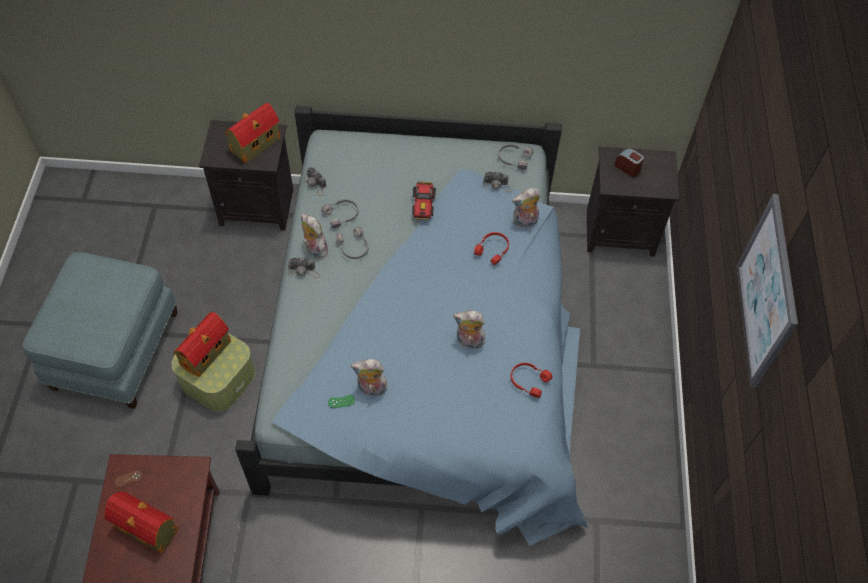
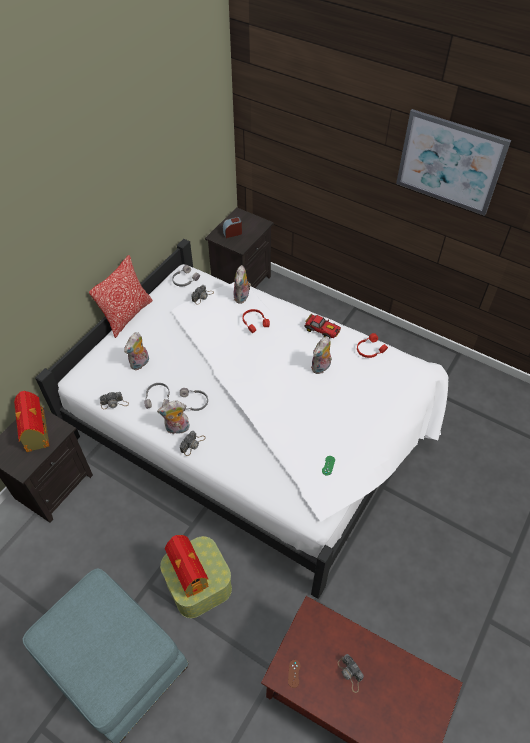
camera: 60 degrees left, 5 degrees down
toy house [105,492,178,554] -> camera [338,654,364,693]
blue bed [235,106,588,546] -> white bed [35,239,448,599]
plush toy [351,359,389,396] -> plush toy moved to [124,332,149,370]
toy car [412,181,436,219] -> toy car moved to [304,313,341,338]
none -> pillow [89,255,153,338]

